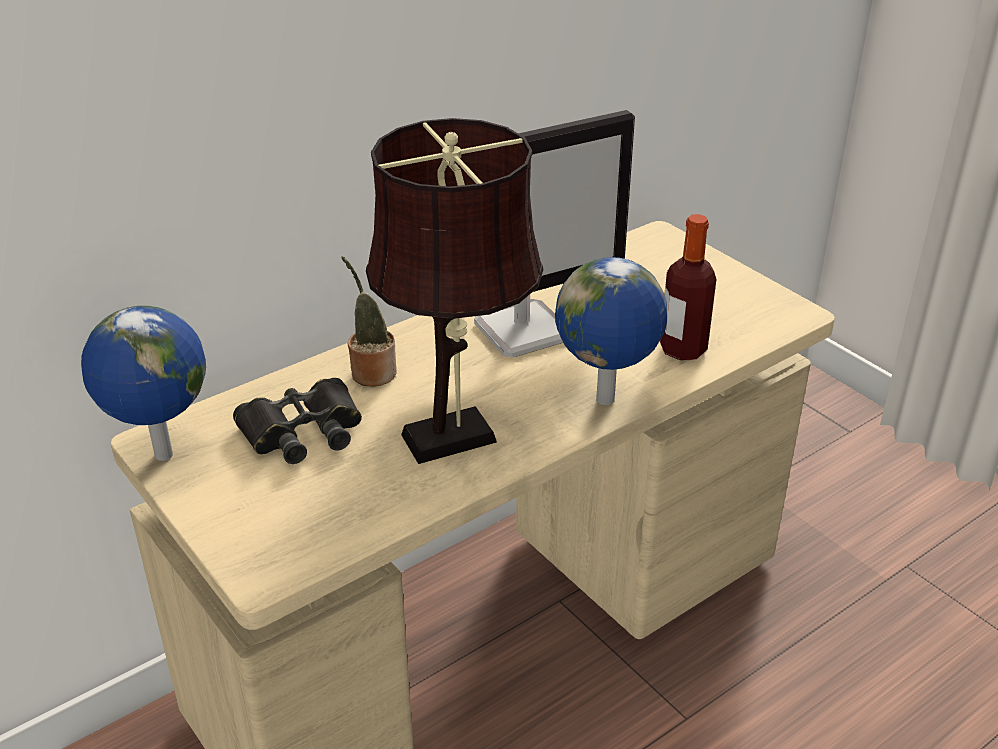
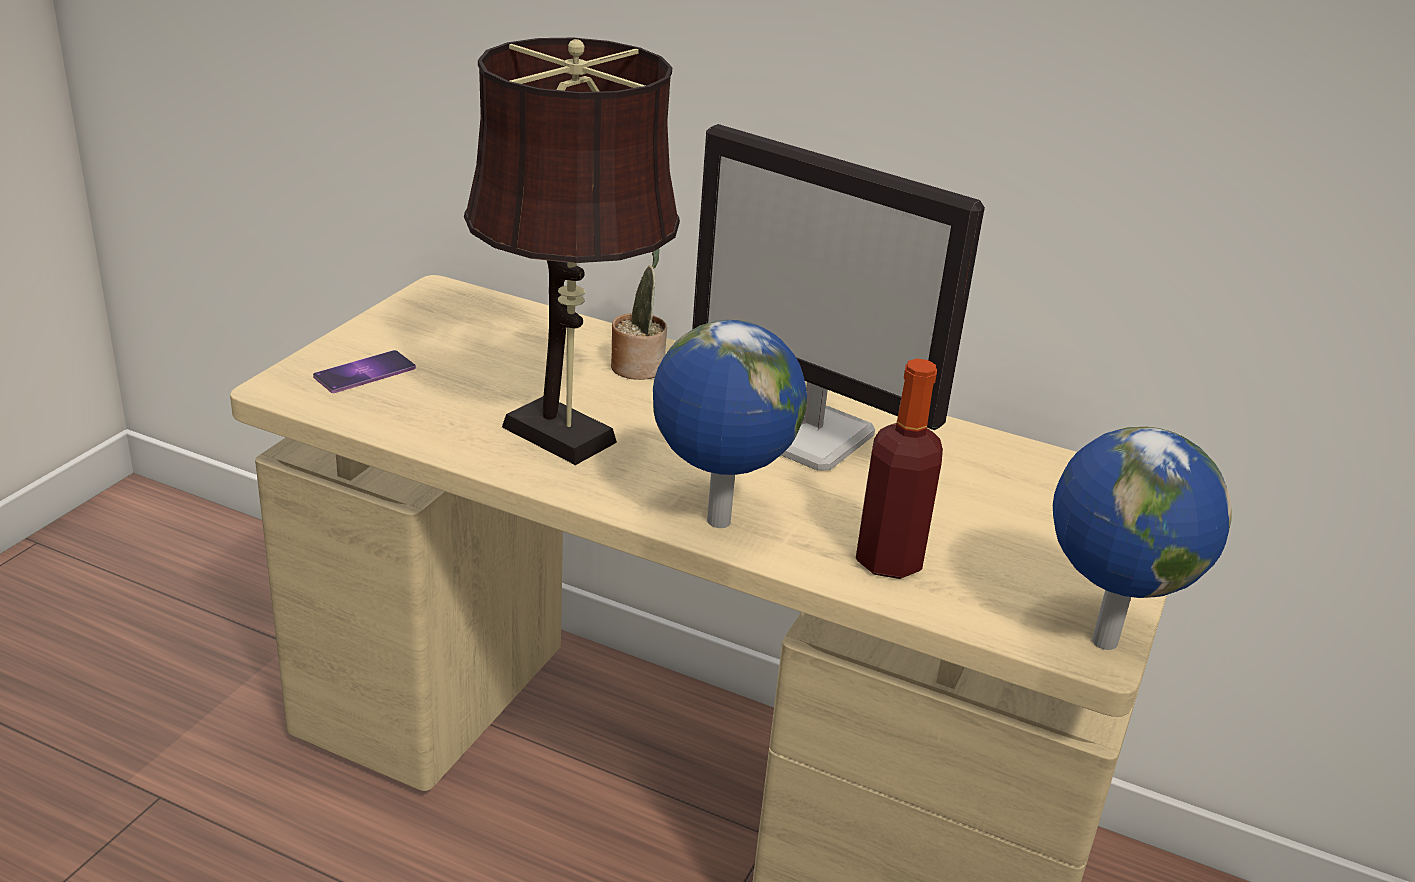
camera: 60 degrees right, 5 degrees down
globe [81,306,206,461] -> globe moved to [1053,427,1232,650]
black binoculars [233,378,362,464] -> none
none -> phone [313,350,416,393]

